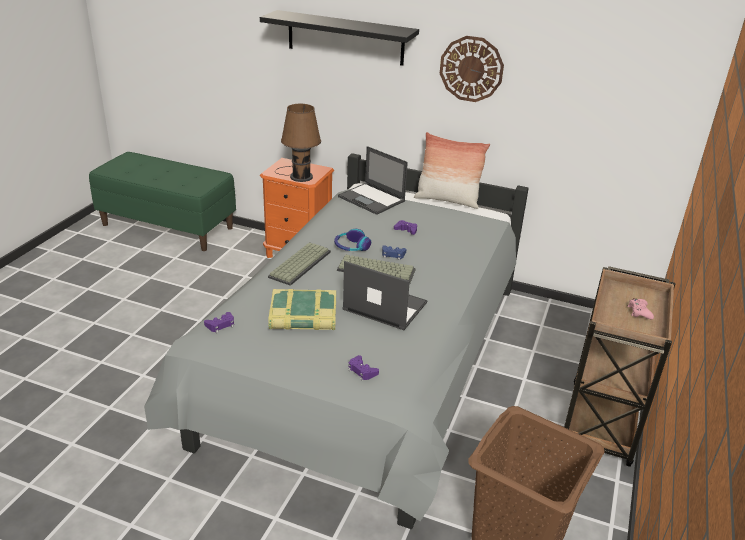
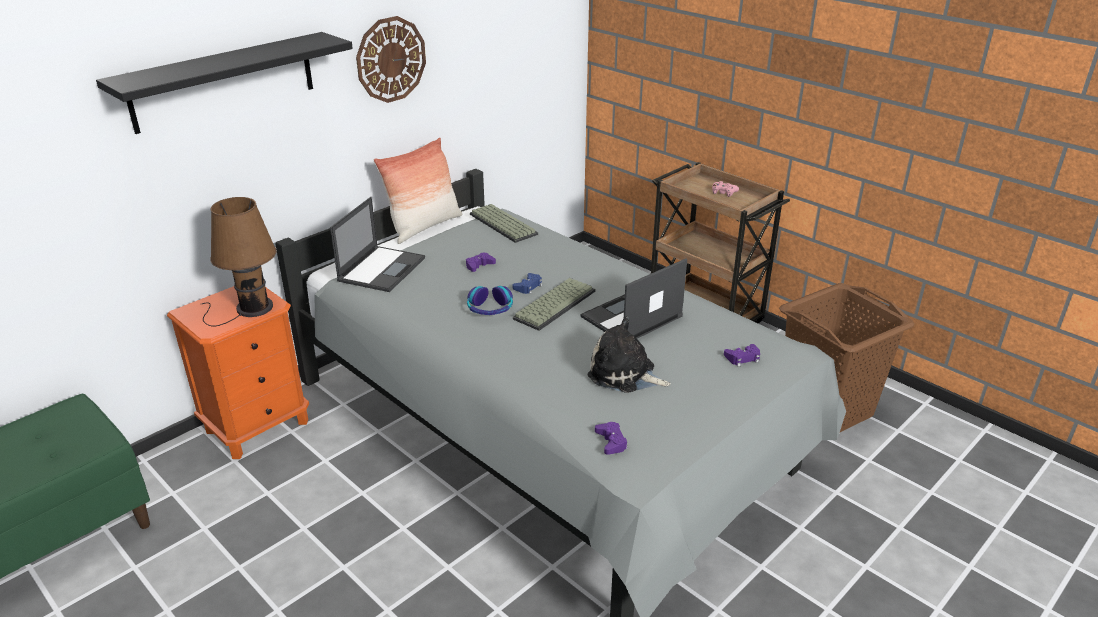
camera: 65 degrees left, 0 degrees up
keyboard [268,242,331,286] -> keyboard moved to [470,204,538,243]
book [268,289,336,330] -> plush toy [588,317,671,393]
laptop [338,146,408,215] -> laptop turned 45 degrees counterclockwise [330,197,425,292]

